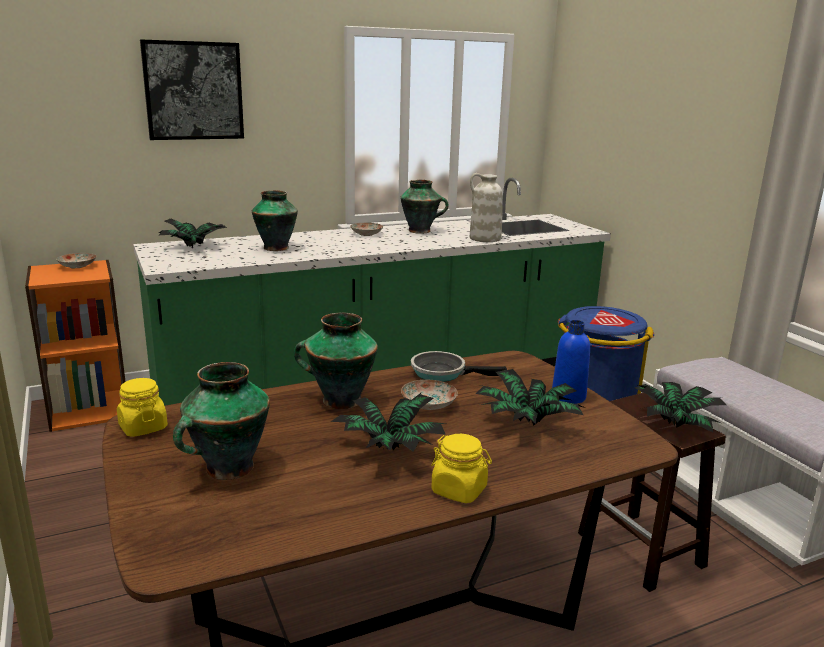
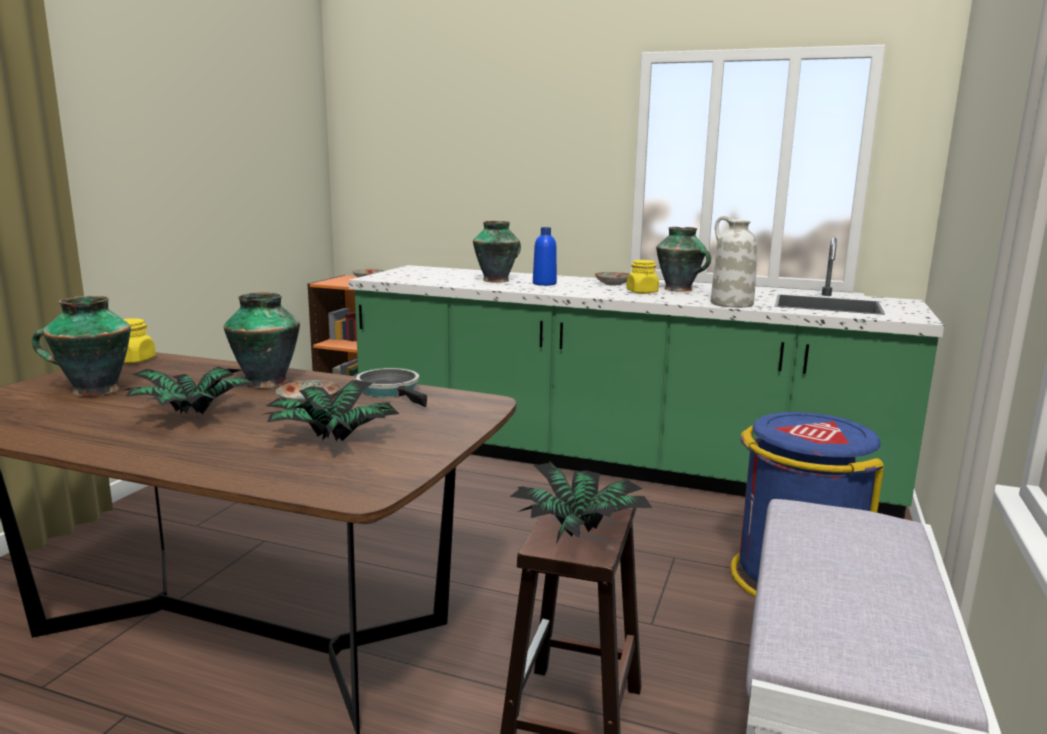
camera: 45 degrees right, 5 degrees down
picture [140,39,244,140] -> none
potted plant [159,218,227,249] -> none
yellow jar [431,434,492,503] -> yellow jar moved to [626,260,659,294]
blue bottle [552,320,590,404] -> blue bottle moved to [533,227,557,286]

